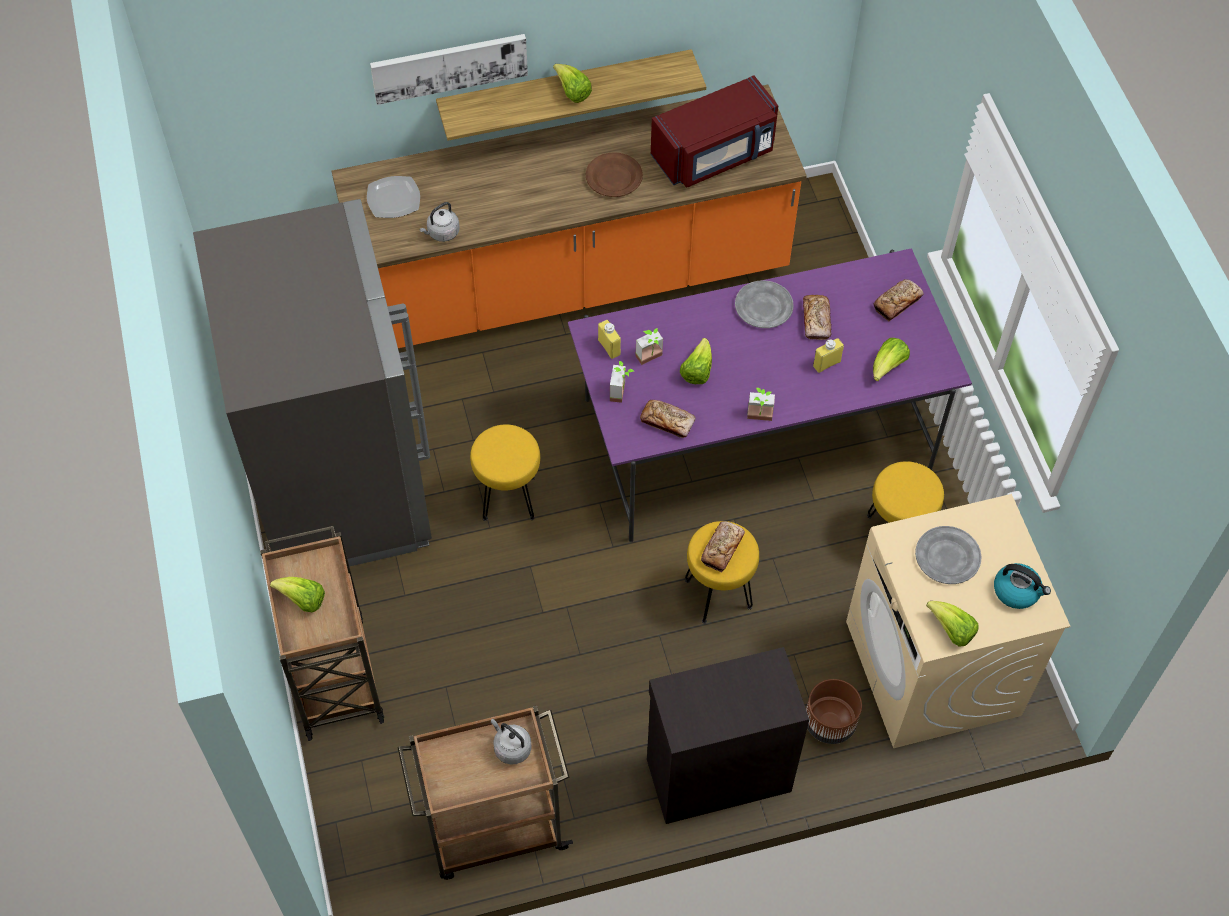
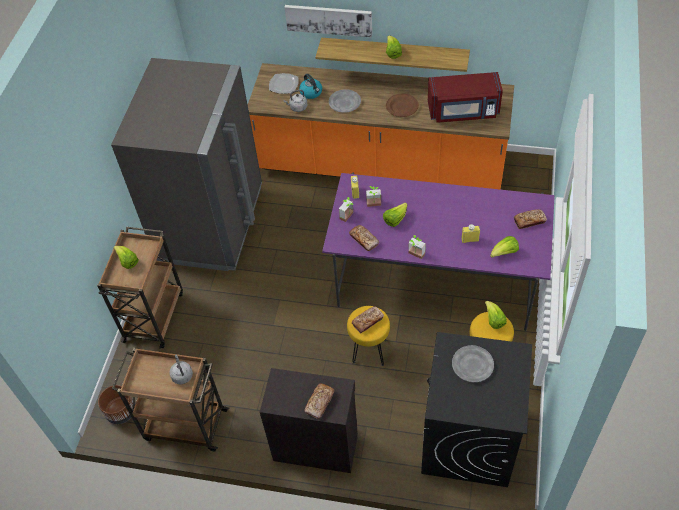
camera: 30 degrees right, 5 degrees down
yellow stool [470,424,540,521] -> none
grey plate [735,280,794,328] -> grey plate moved to [329,89,361,113]
bread [803,295,832,340] -> bread moved to [304,383,334,419]
brown planter [806,679,862,744] -> brown planter moved to [98,385,133,424]
beige washing machine [846,494,1070,748] -> black washing machine [421,332,532,487]
lettuce [926,601,979,647] -> lettuce moved to [485,301,507,329]
kettle [994,563,1051,609] -> kettle moved to [299,74,322,99]

